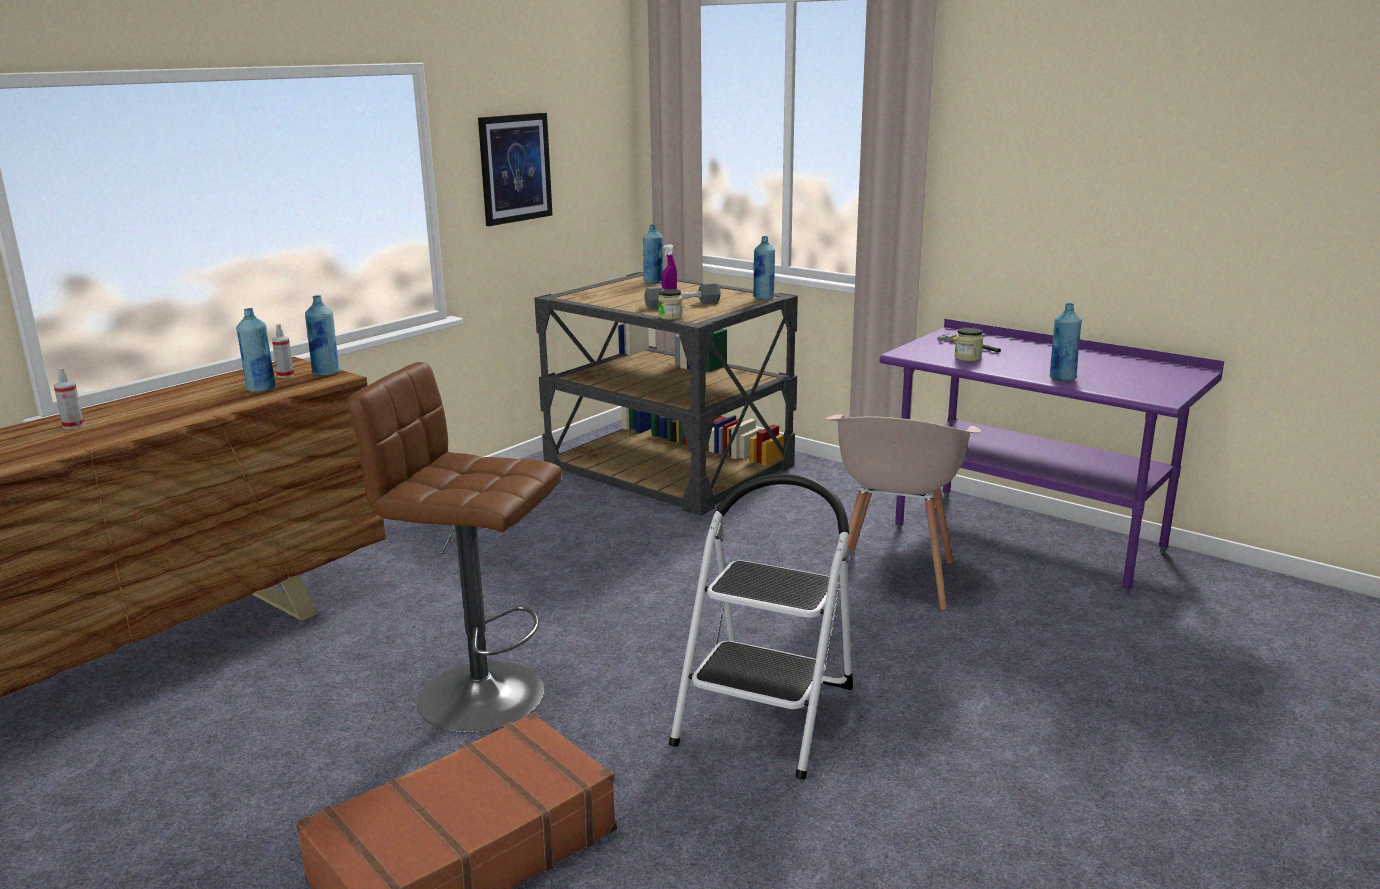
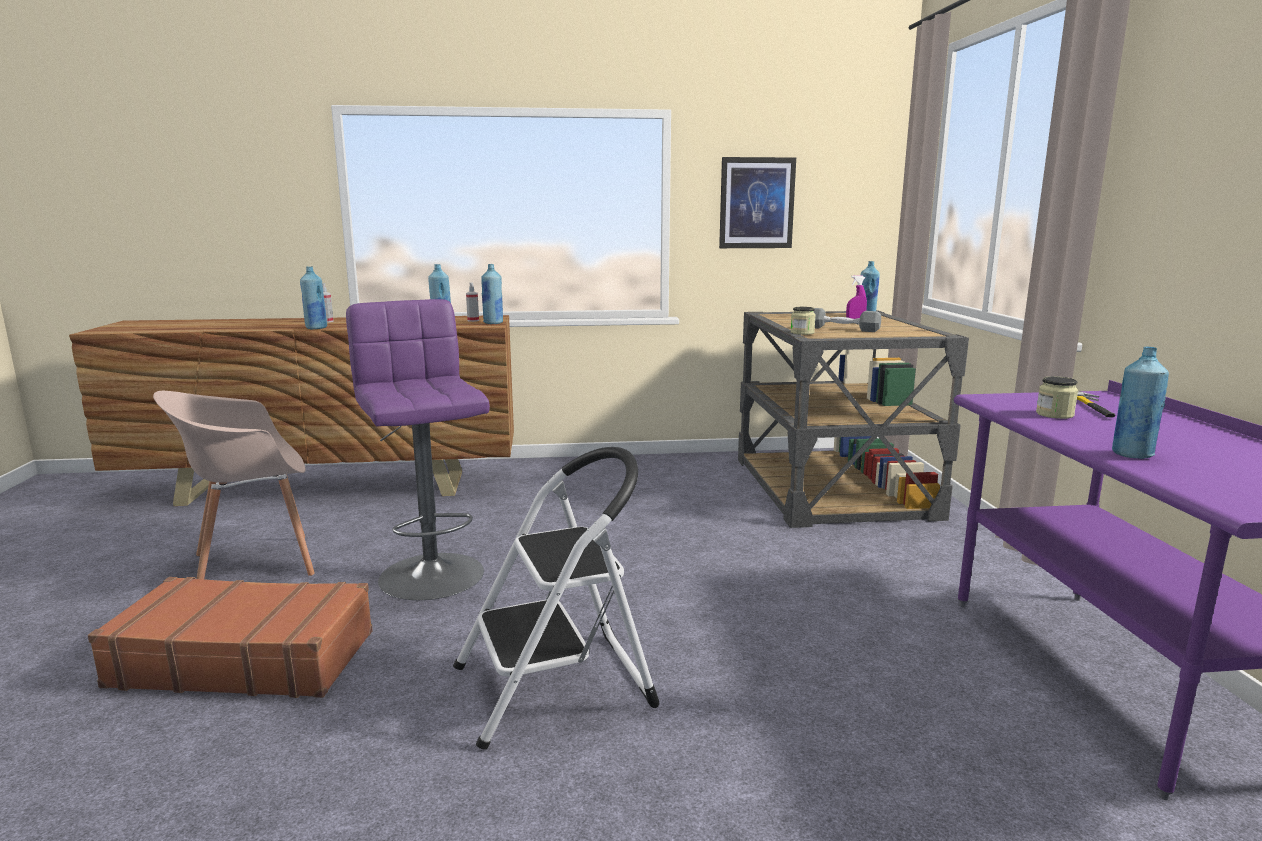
camera: 45 degrees right, 5 degrees down
brown stool [347,362,562,732] -> purple stool [346,299,490,600]
blue bottle [753,236,775,300] -> blue bottle moved to [300,266,327,329]
beige chair [825,414,981,610] -> beige chair moved to [153,391,315,579]

